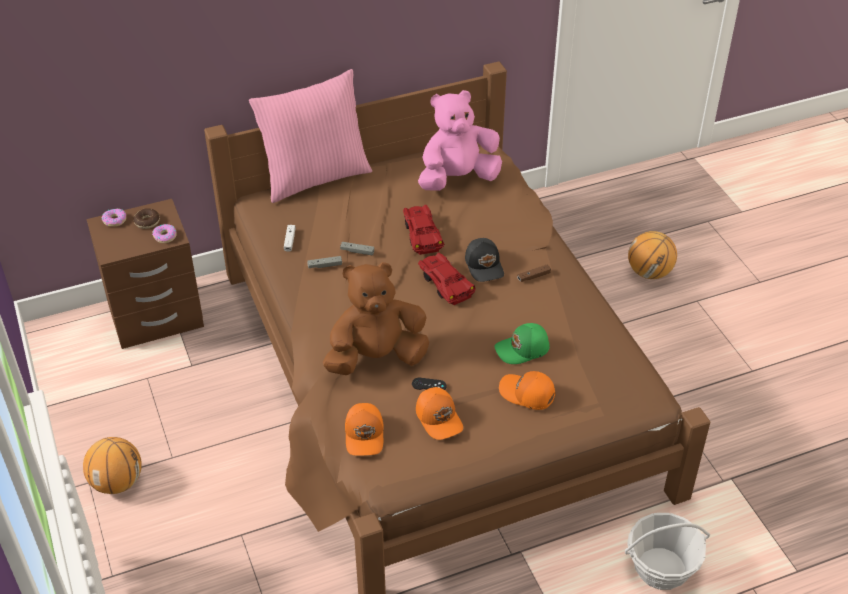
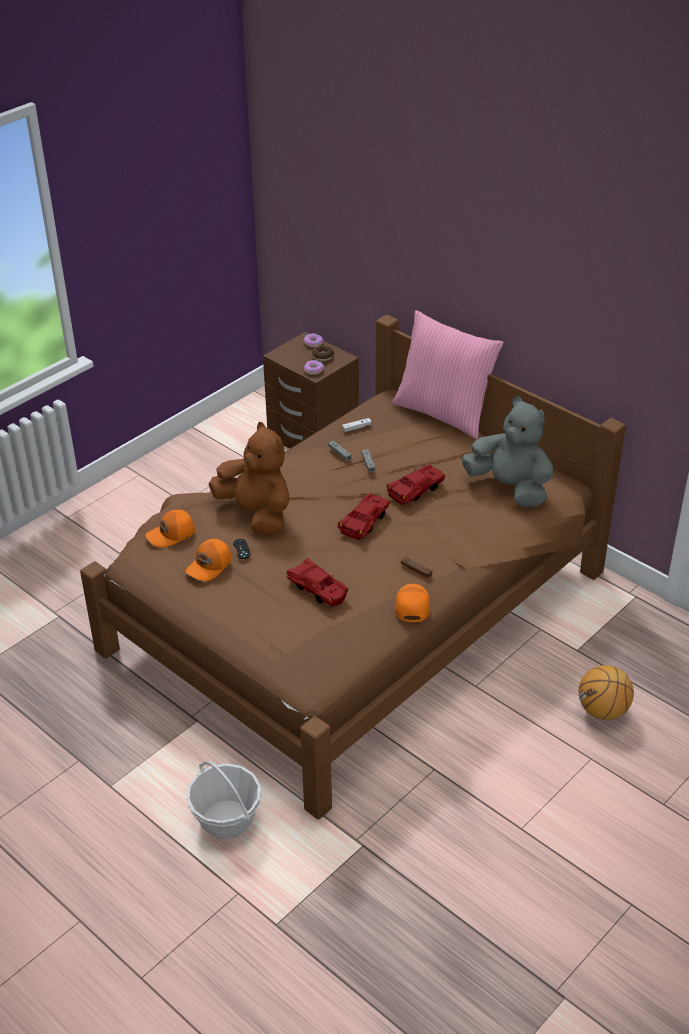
camera: 65 degrees right, 5 degrees down
basketball [83,437,142,494] -> none
pink plush toy [418,90,502,191] -> grey plush toy [462,396,553,507]
black cap [465,238,504,282] -> none
green cap [494,323,549,364] -> red toy car [287,557,348,607]
orange cap [499,371,555,410] -> orange cap moved to [395,584,430,622]

